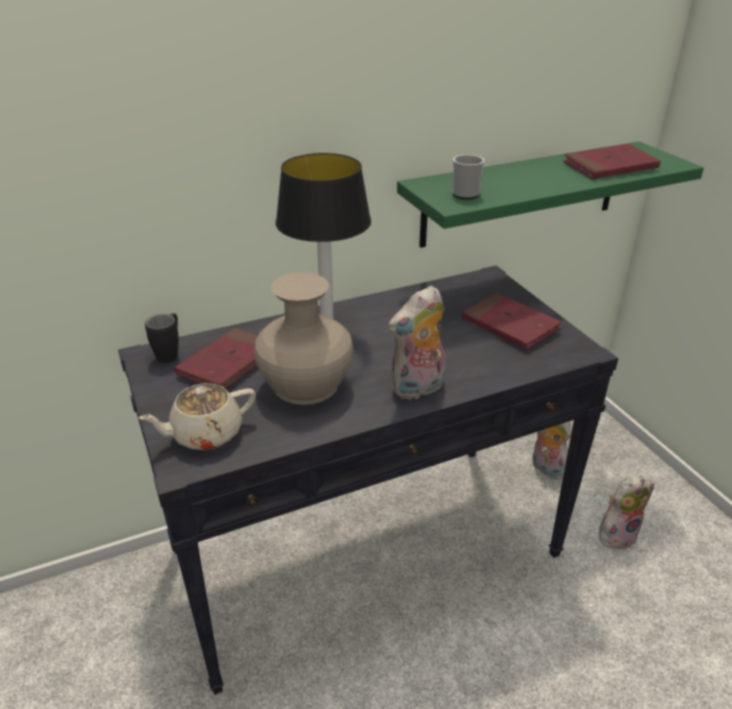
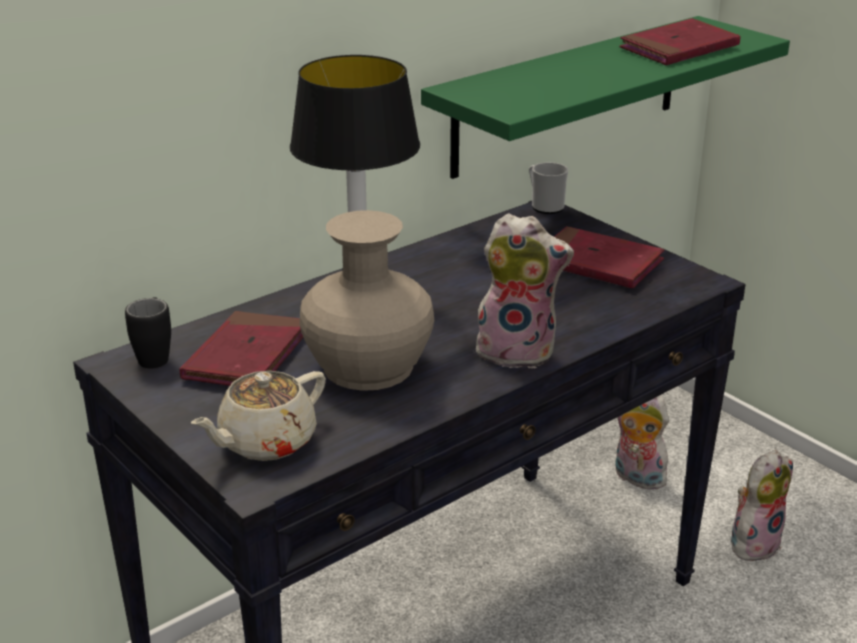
camera: 15 degrees left, 5 degrees down
plush toy [388,285,445,401] -> plush toy turned 120 degrees counterclockwise [473,213,574,369]
mug [452,155,484,199] -> mug moved to [529,162,568,214]

